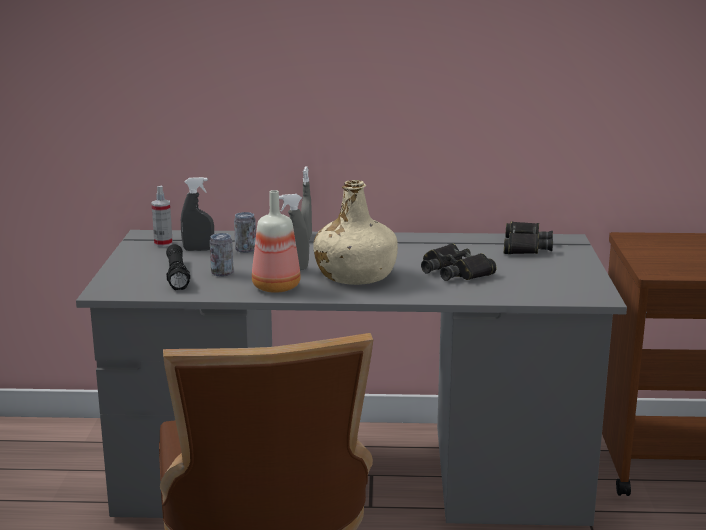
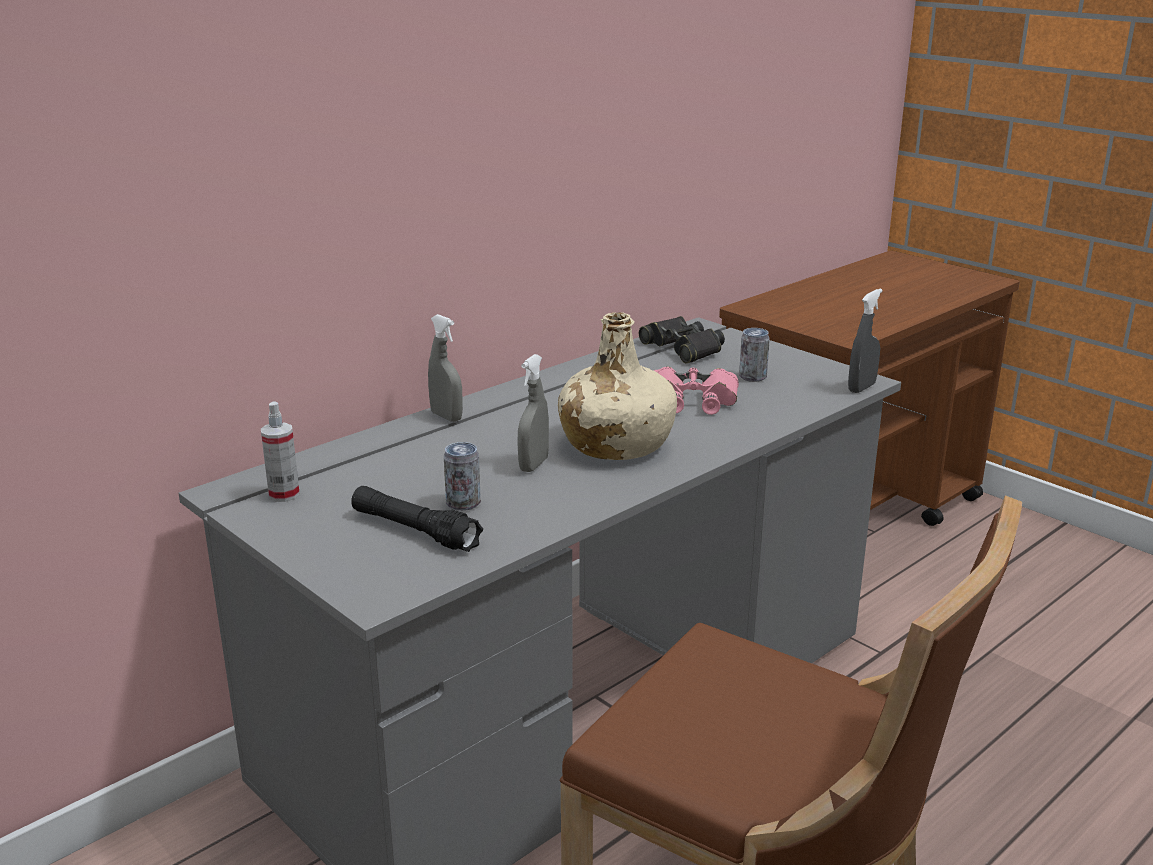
camera: 45 degrees left, 5 degrees up
grey spray bottle [181,177,214,251] -> grey spray bottle moved to [848,289,882,393]
can [234,212,256,253] -> can moved to [739,328,770,382]
bottle [252,190,301,293] -> none
black binoculars [421,243,497,281] -> pink binoculars [654,366,739,415]

